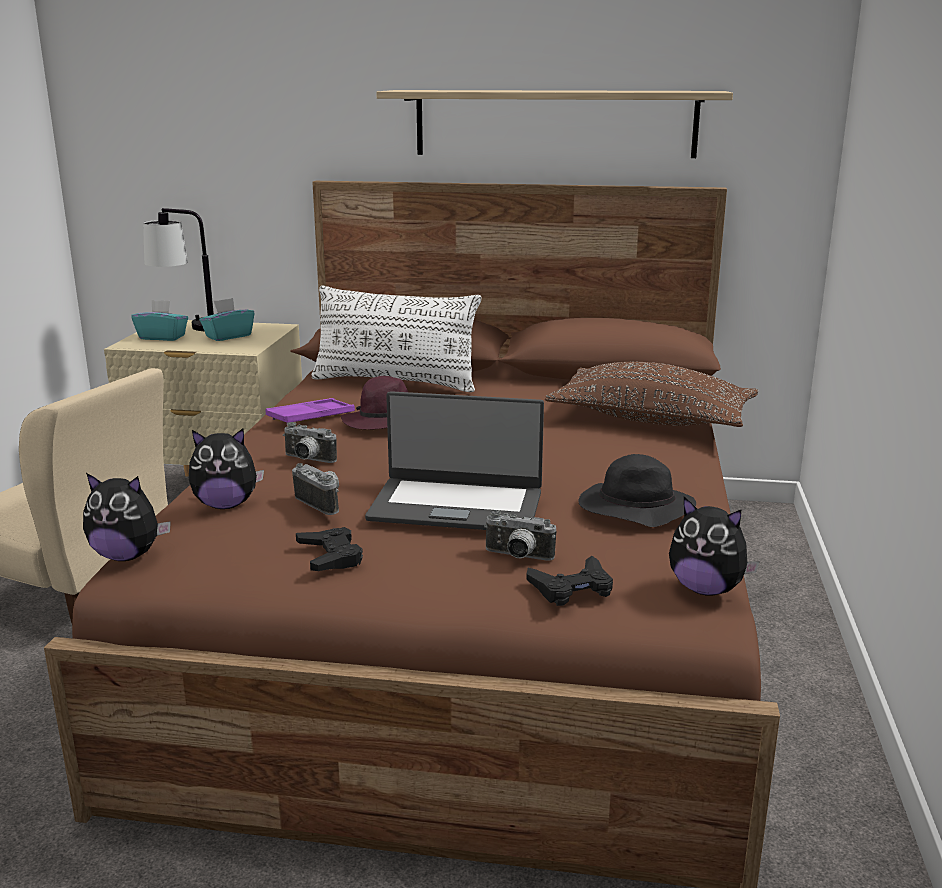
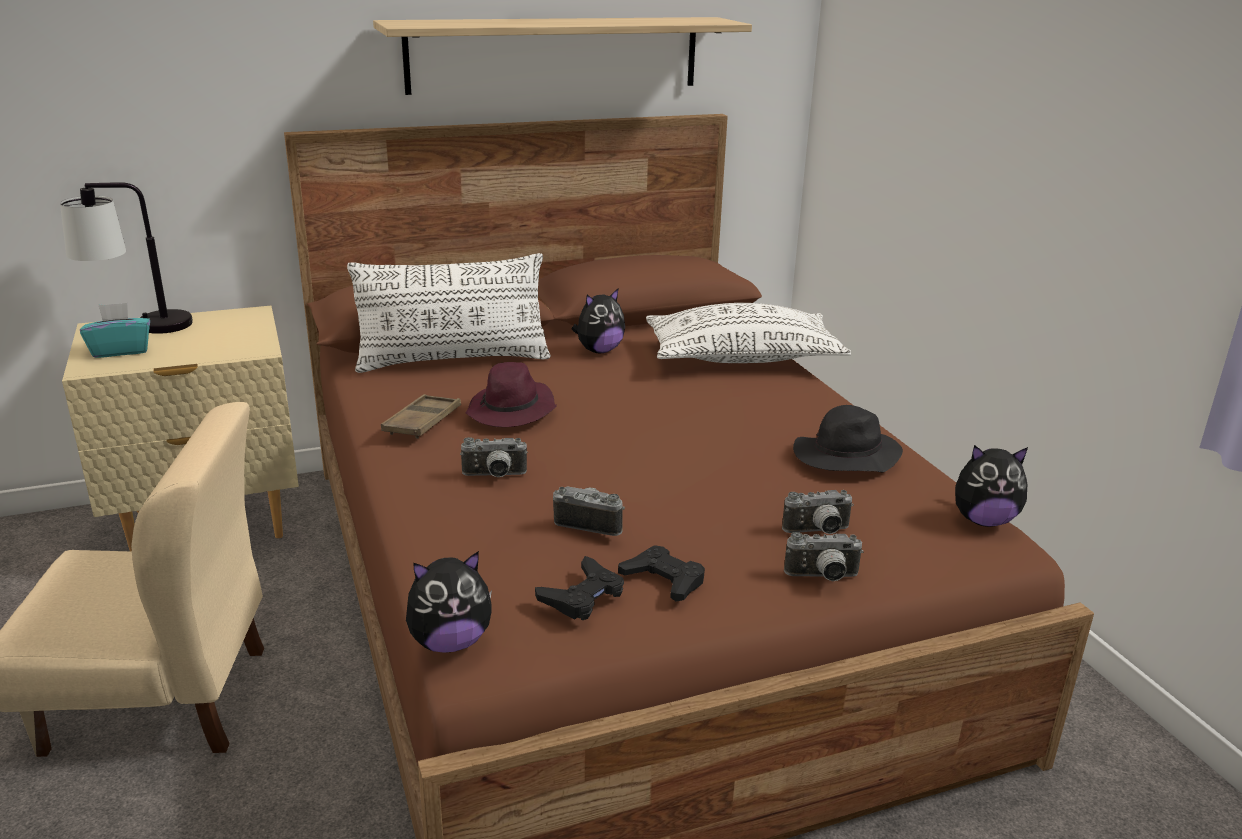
camera: 30 degrees left, 5 degrees up
plush toy [189,429,264,509] -> plush toy moved to [571,288,625,353]
turquoise tissue box [200,298,254,341] -> none
purple tray [266,398,355,423] -> brown tray [381,394,461,439]
laptop [365,391,544,530] -> none
black game controller [526,556,613,606] -> black game controller moved to [535,556,624,620]
brown pillow [545,362,758,427] -> white pillow [646,303,851,363]
none -> camera [784,532,863,581]

